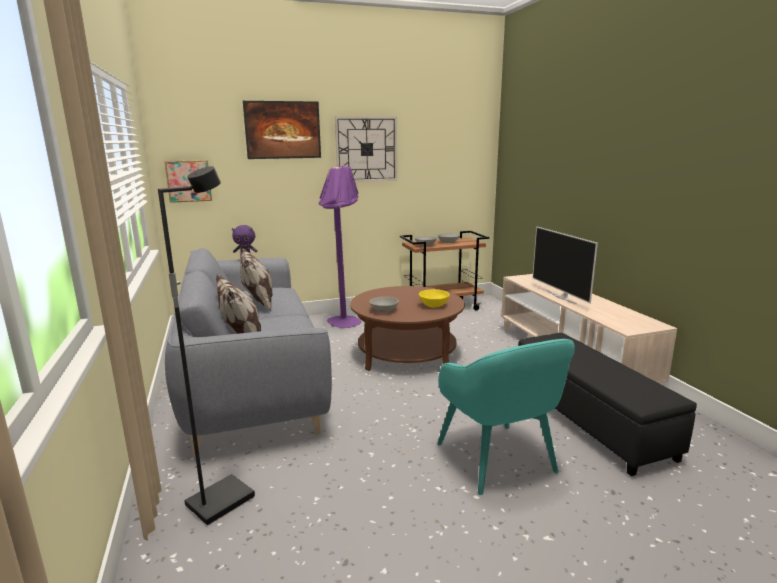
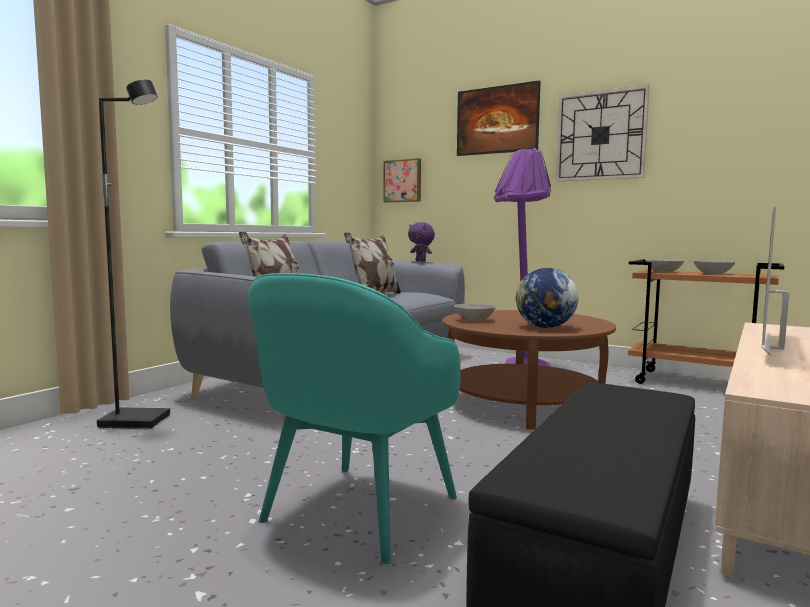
camera: 50 degrees right, 10 degrees down
yellow bowl [419,289,450,307] -> globe [516,268,578,328]

